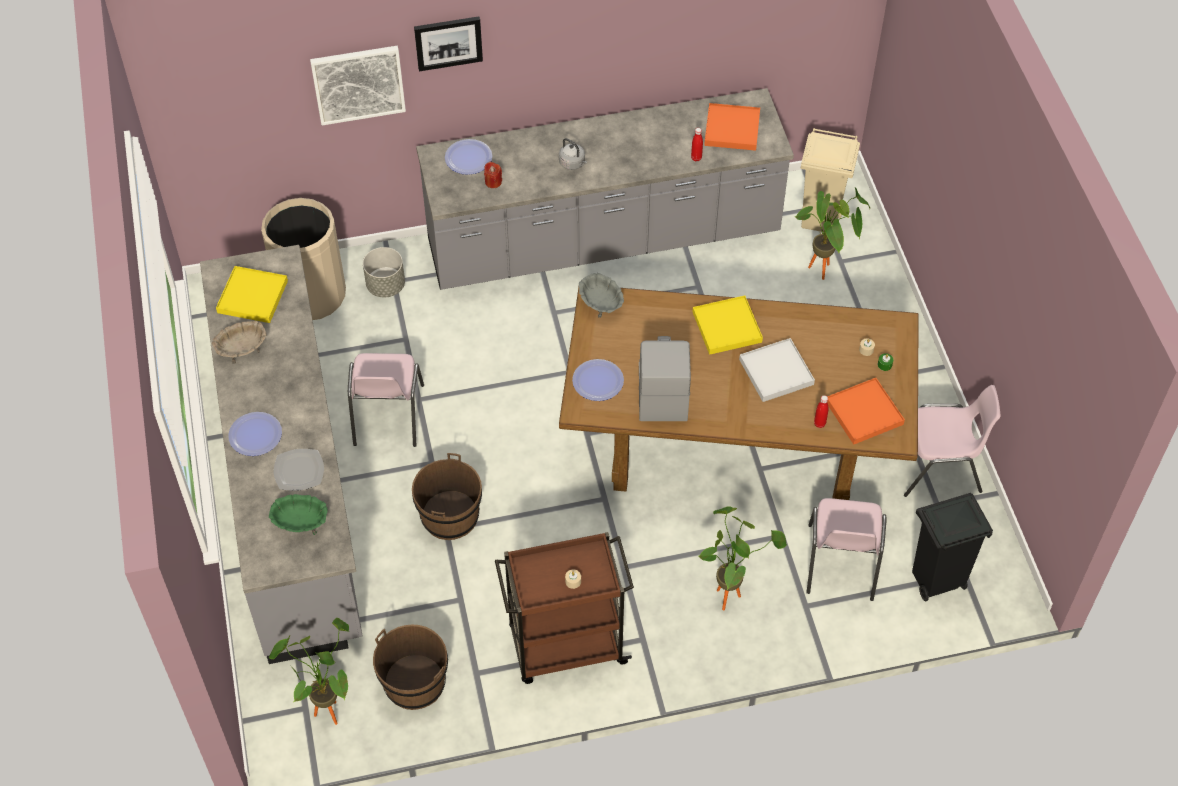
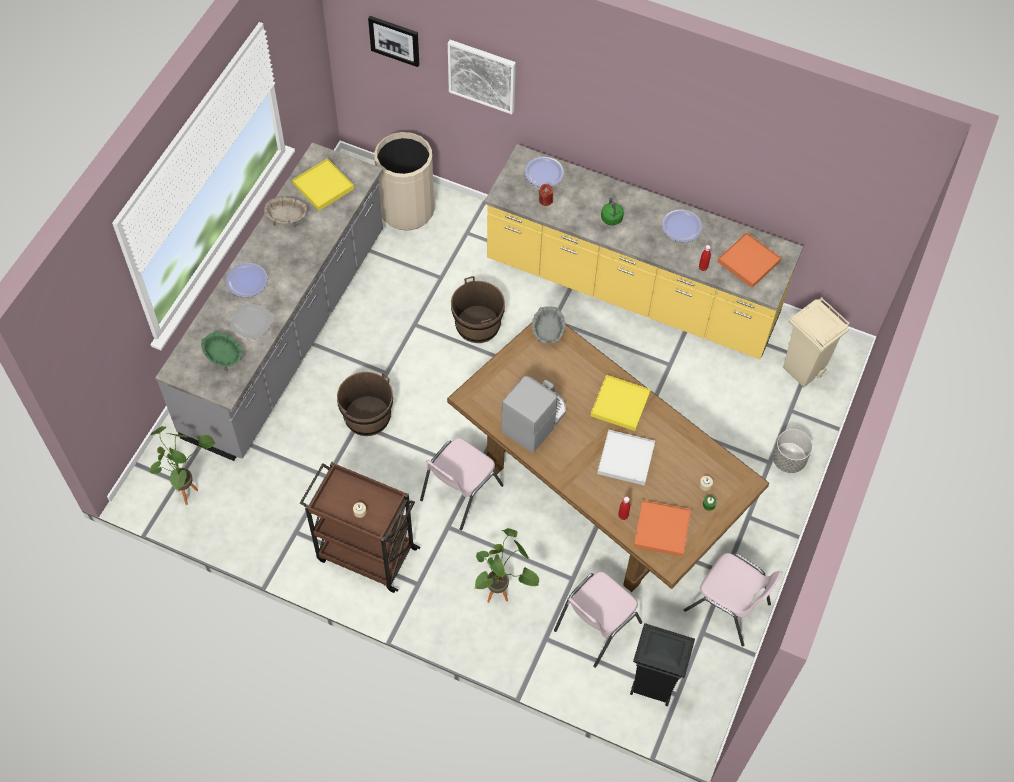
camera: 35 degrees right, 5 degrees up
pink chair [348,353,424,447] -> pink chair moved to [420,438,503,530]
grey planter [363,247,405,297] -> grey planter moved to [772,429,813,473]
brown bucket [373,625,448,710] -> brown bucket moved to [451,276,505,343]
picture [414,16,483,71] -> picture moved to [368,16,419,67]
grey counter [416,88,794,290] -> yellow counter [485,144,804,359]
grey kettle [559,138,587,170] -> green kettle [601,198,624,225]
plate [572,359,624,401] -> plate moved to [662,210,702,242]
potted plant [795,188,870,280] -> none

